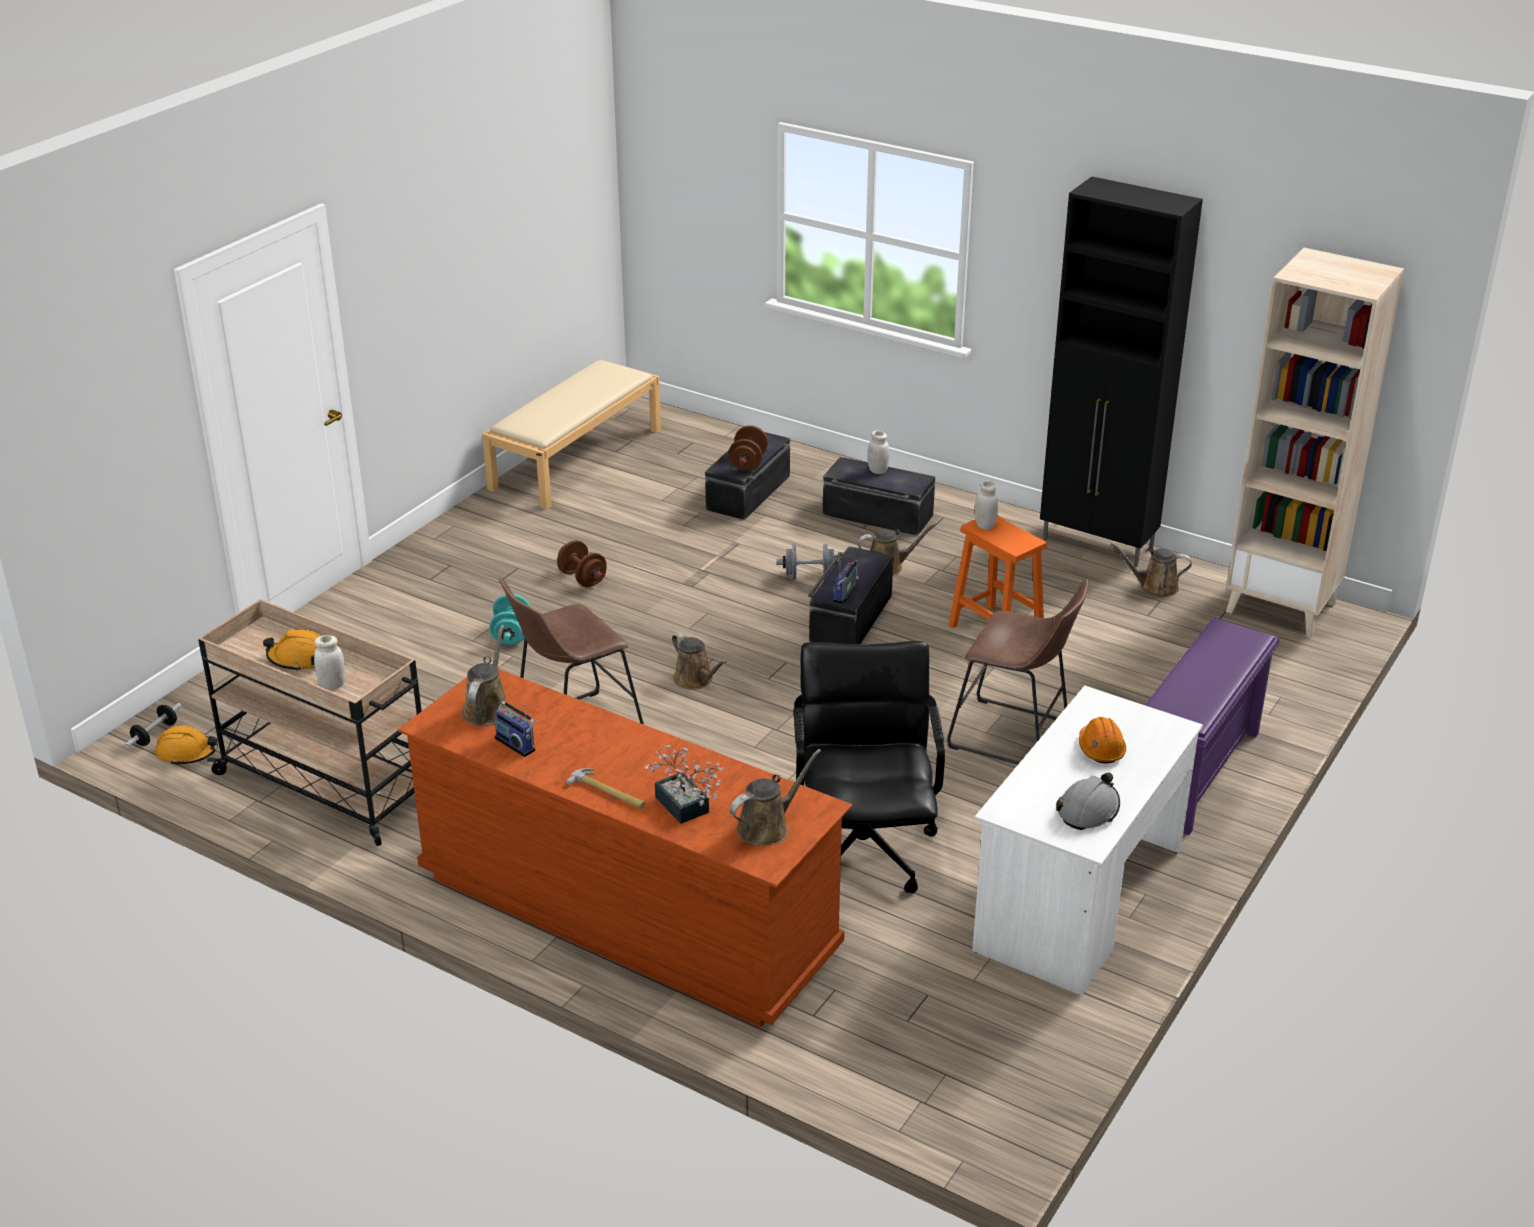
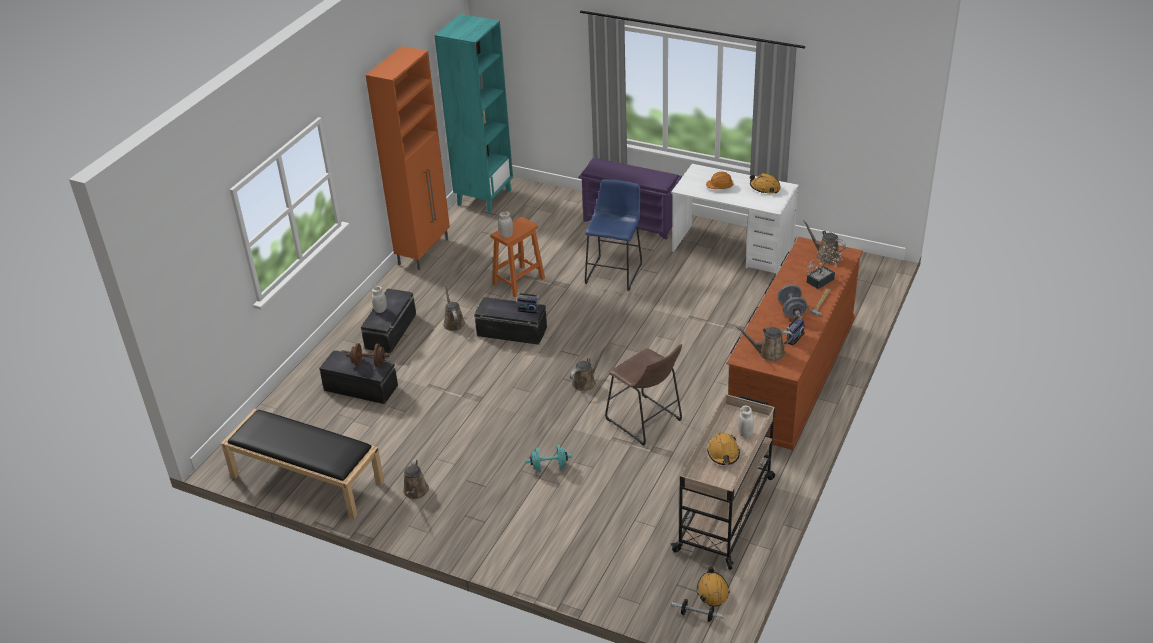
camera: 95 degrees left, 5 degrees up
beige bench [482,360,661,510] -> black bench [221,409,384,519]
brown dumbbell [557,540,607,587] -> none
grey dumbbell [777,544,839,580] -> grey dumbbell moved to [778,284,807,318]
black office chair [793,641,945,893] -> none
brown stool [947,579,1088,765] -> blue stool [585,179,642,291]
black cabinet [1040,176,1203,568] -> orange cabinet [366,46,450,270]
grey hard hat [1056,773,1120,830] -> orange hard hat [750,173,781,193]
brown watering can [1111,543,1192,597] -> brown watering can moved to [403,459,429,499]
beige bookcase [1226,248,1404,638] -> turquoise bookcase [434,14,513,213]

